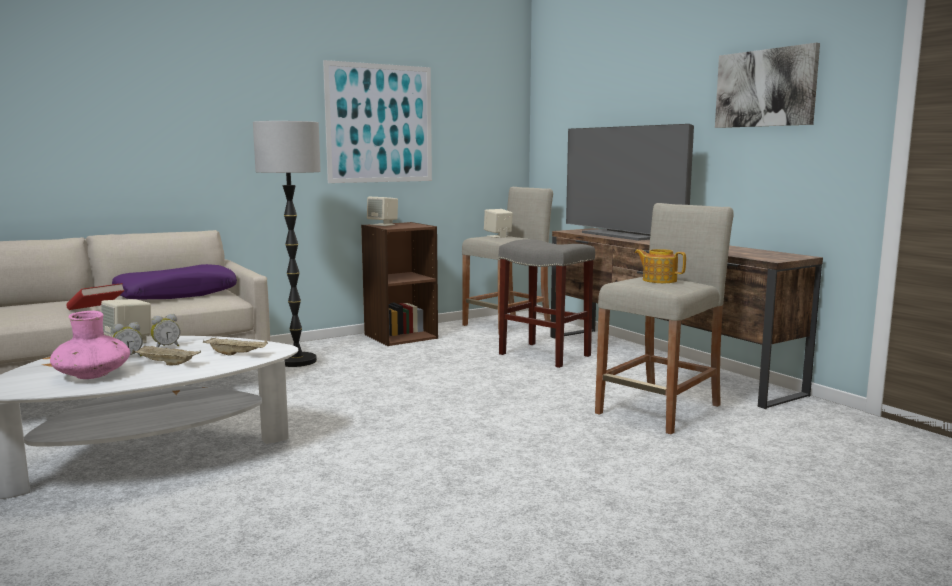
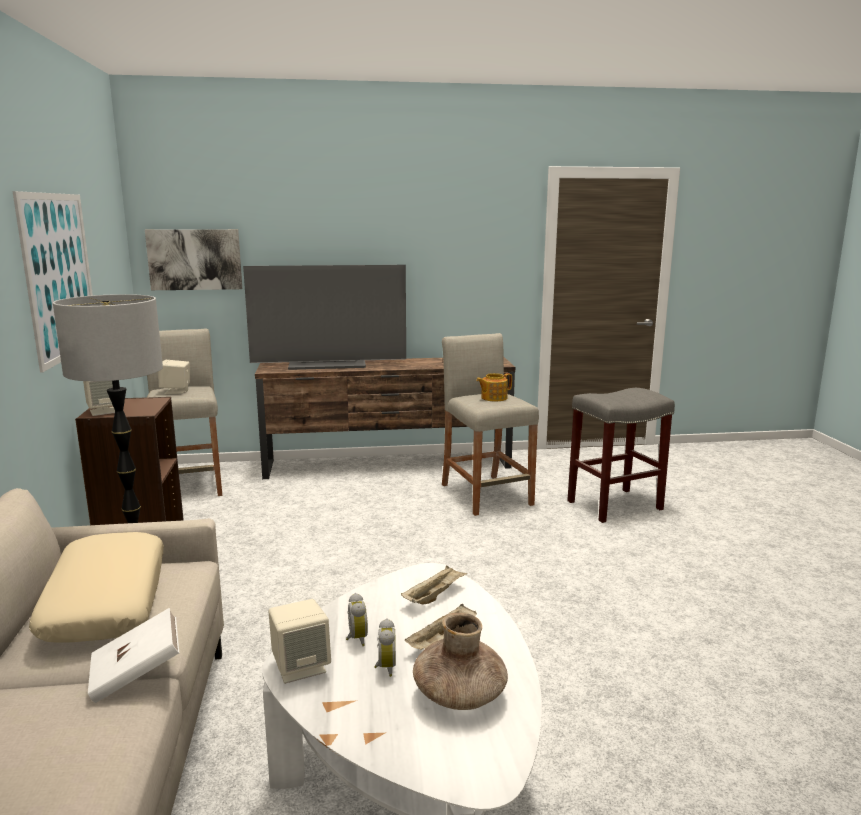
camera: 65 degrees left, 5 degrees up
pink vase [50,311,130,379] -> brown vase [413,613,508,710]
red book [66,283,125,310] -> white book [88,608,179,703]
purple pillow [112,264,237,299] -> beige pillow [29,532,164,643]
grey stool [499,239,595,368] -> grey stool moved to [567,388,675,523]
picture [715,43,820,128] -> picture moved to [145,229,242,290]

